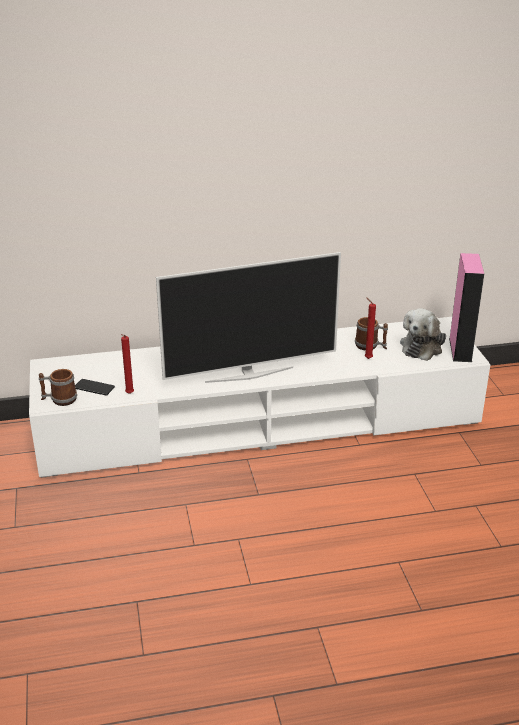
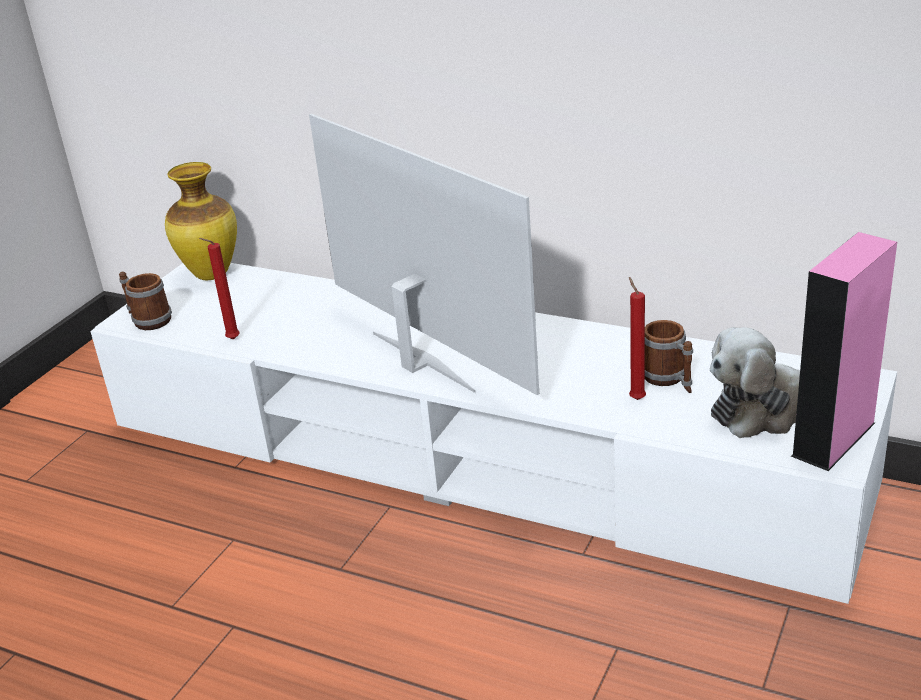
camera: 40 degrees right, 0 degrees up
phone [75,379,115,395] -> none
television [156,252,341,383] -> television turned 150 degrees counterclockwise [309,114,539,395]
none -> vase [165,162,237,280]

